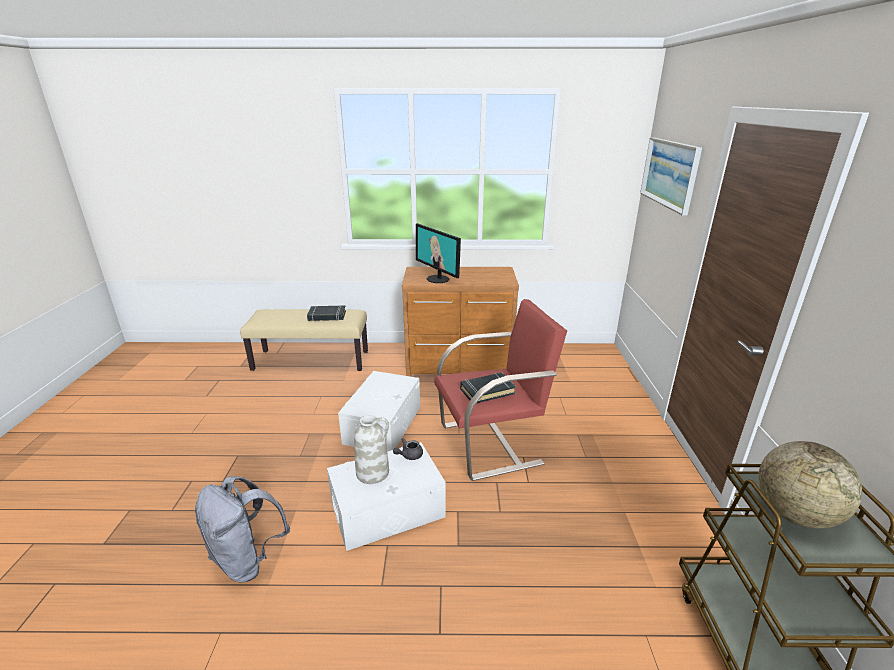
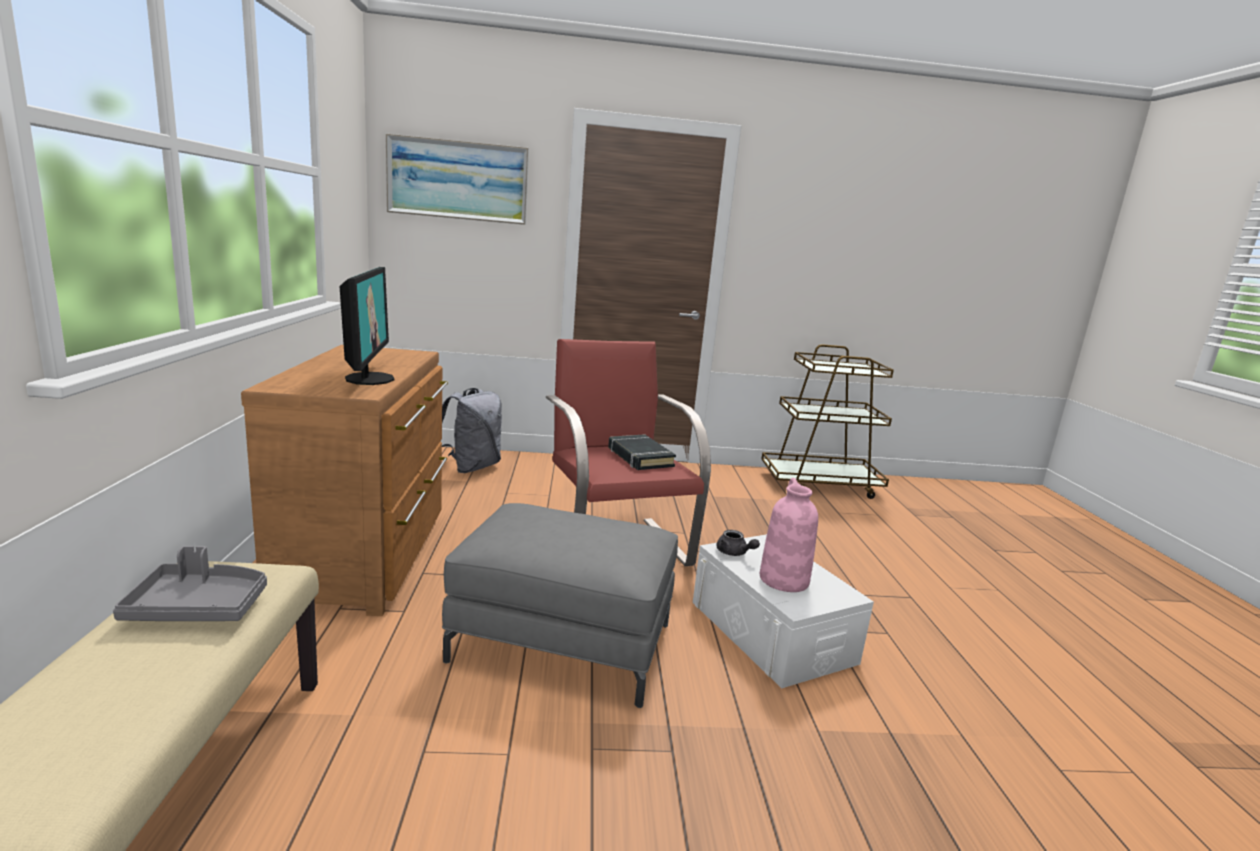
camera: 95 degrees left, 10 degrees down
grey backpack [195,476,290,582] -> grey backpack moved to [442,388,502,473]
black book [307,305,346,321] -> grey tray [113,546,267,621]
white storage box [338,371,420,452] -> grey ottoman [442,503,678,708]
white vase [354,415,389,484] -> pink vase [760,478,818,592]
monitor [416,223,461,283] -> monitor turned 60 degrees counterclockwise [340,267,394,385]
globe [758,441,862,528] -> none

